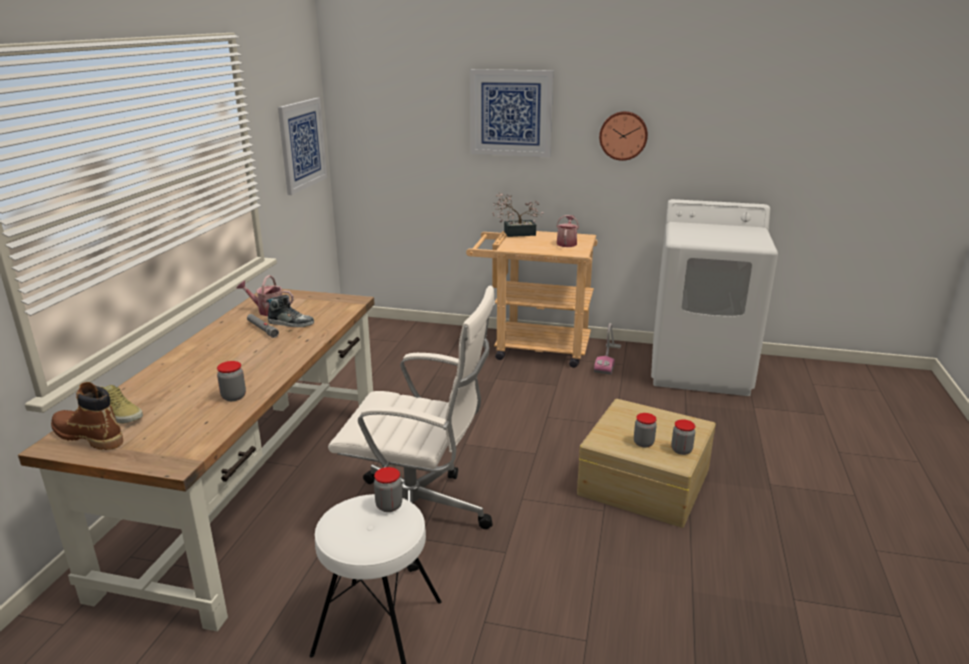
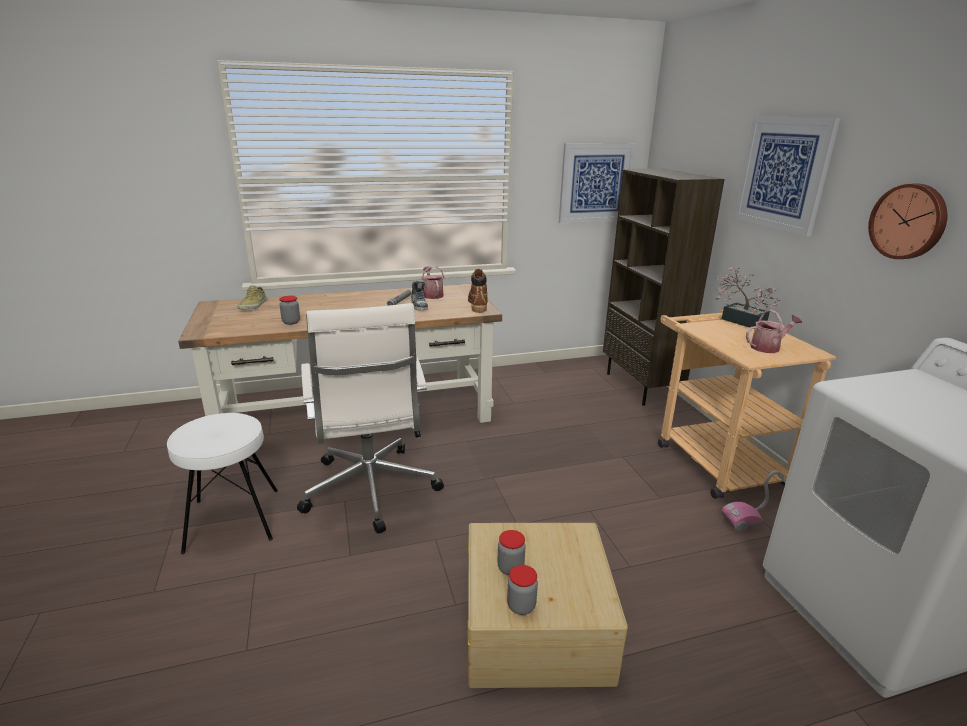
camera: 60 degrees right, 0 degrees up
brown boot [51,382,123,450] -> brown boot moved to [468,269,488,313]
jar [374,467,402,512] -> none
none -> brown bookcase [603,168,725,406]

